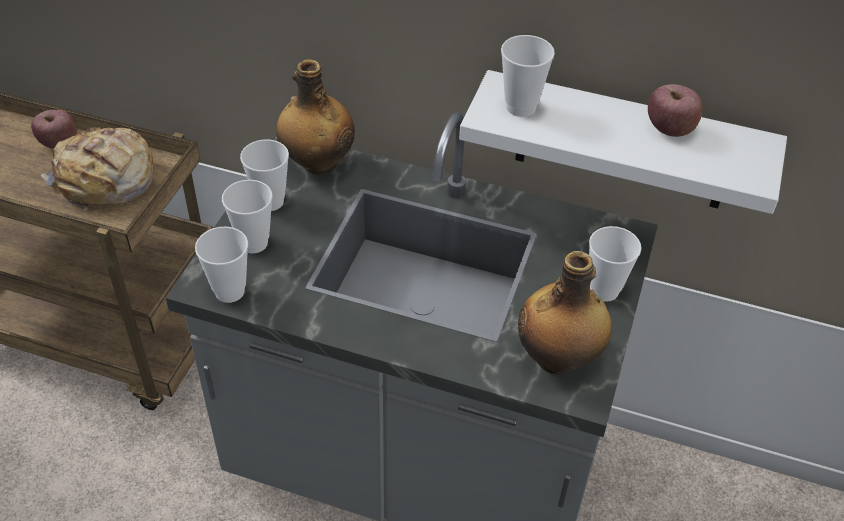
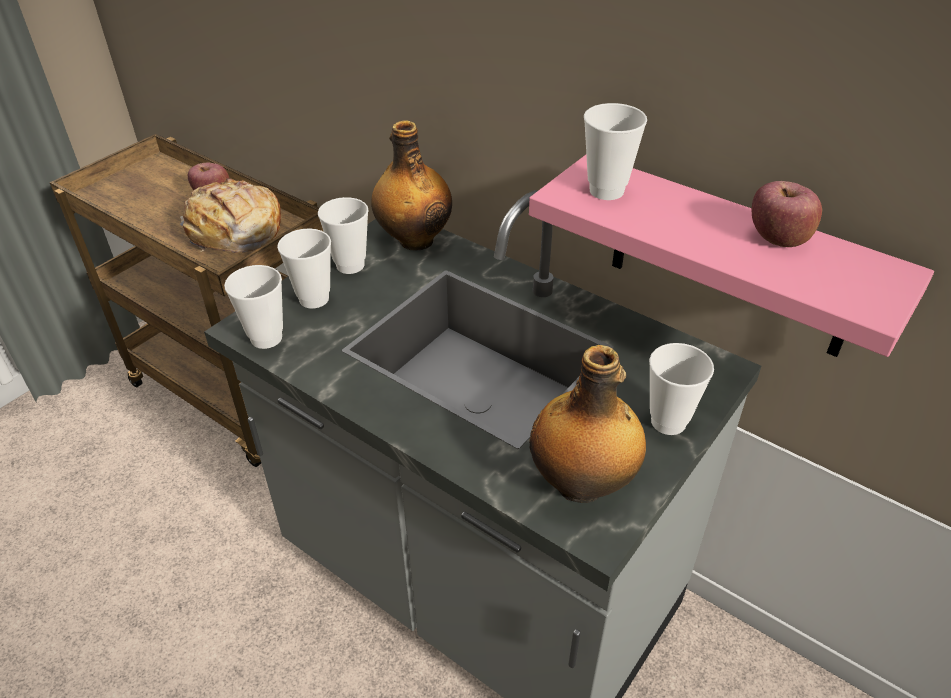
camera: 20 degrees right, 5 degrees down
white shelf [459,70,787,214] -> pink shelf [529,155,934,357]

